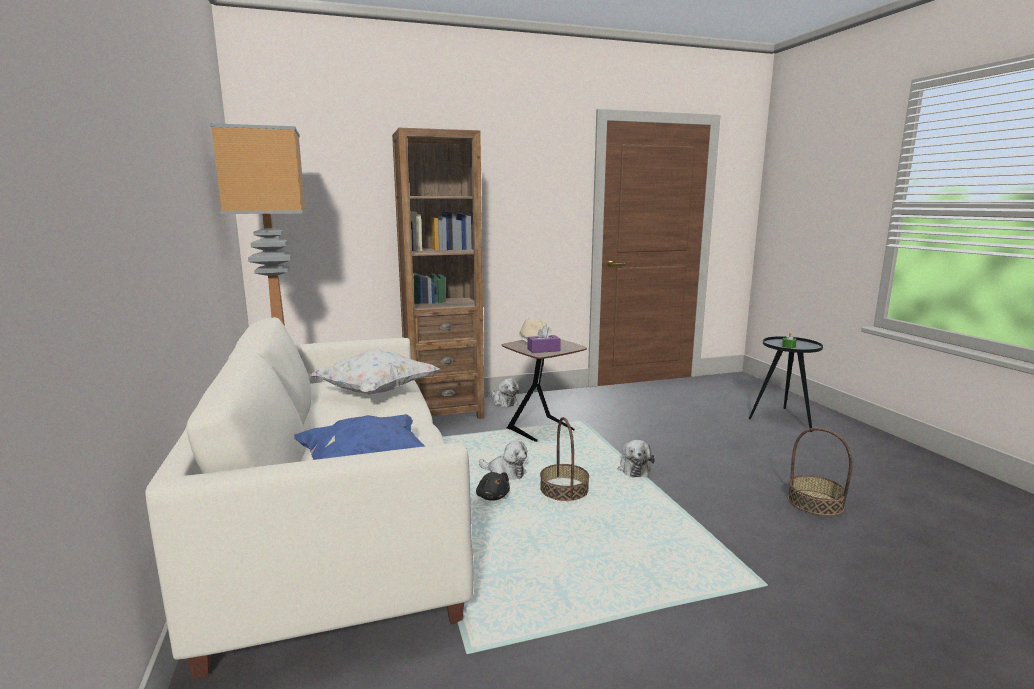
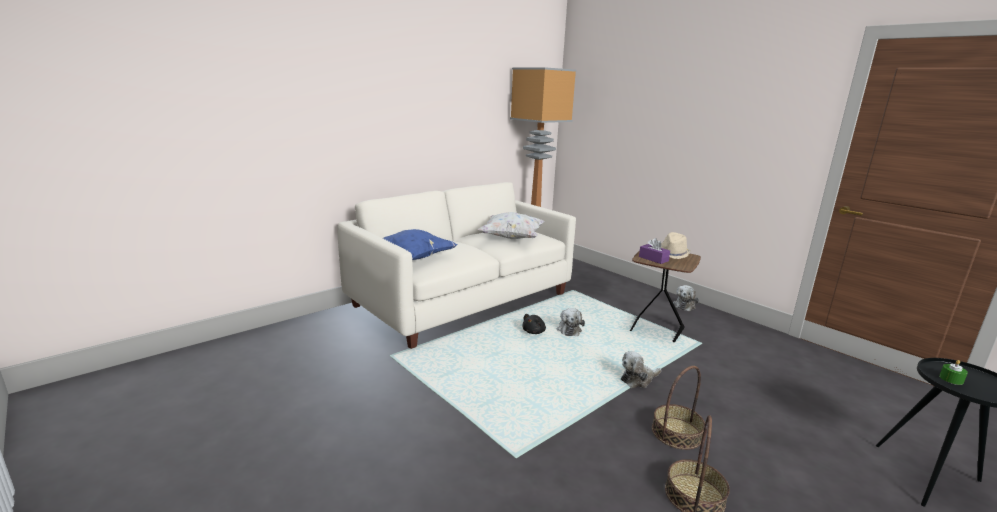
camera: 65 degrees right, 5 degrees up
brown bookcase [392,128,485,419] -> none
basket [540,417,589,501] -> basket moved to [652,366,705,450]

